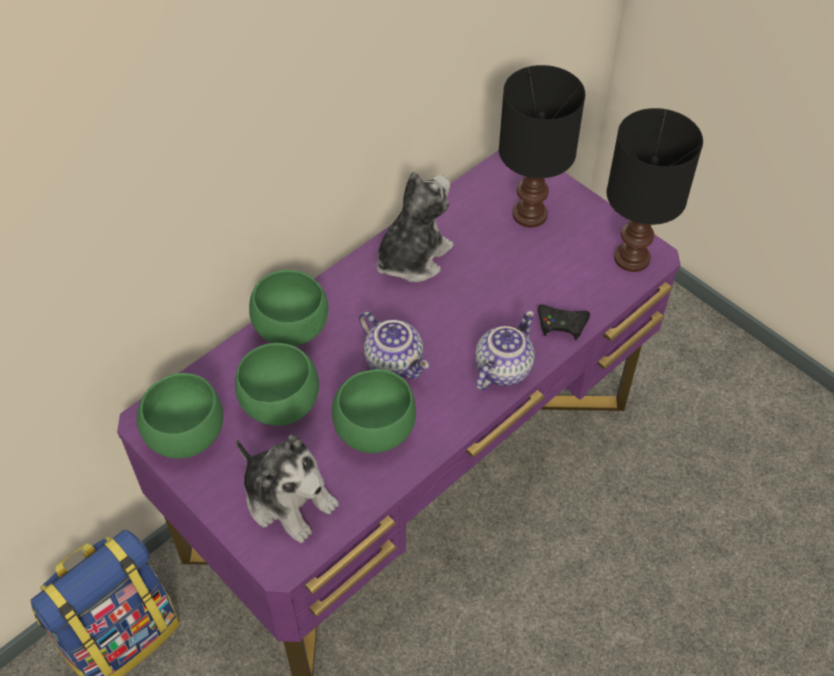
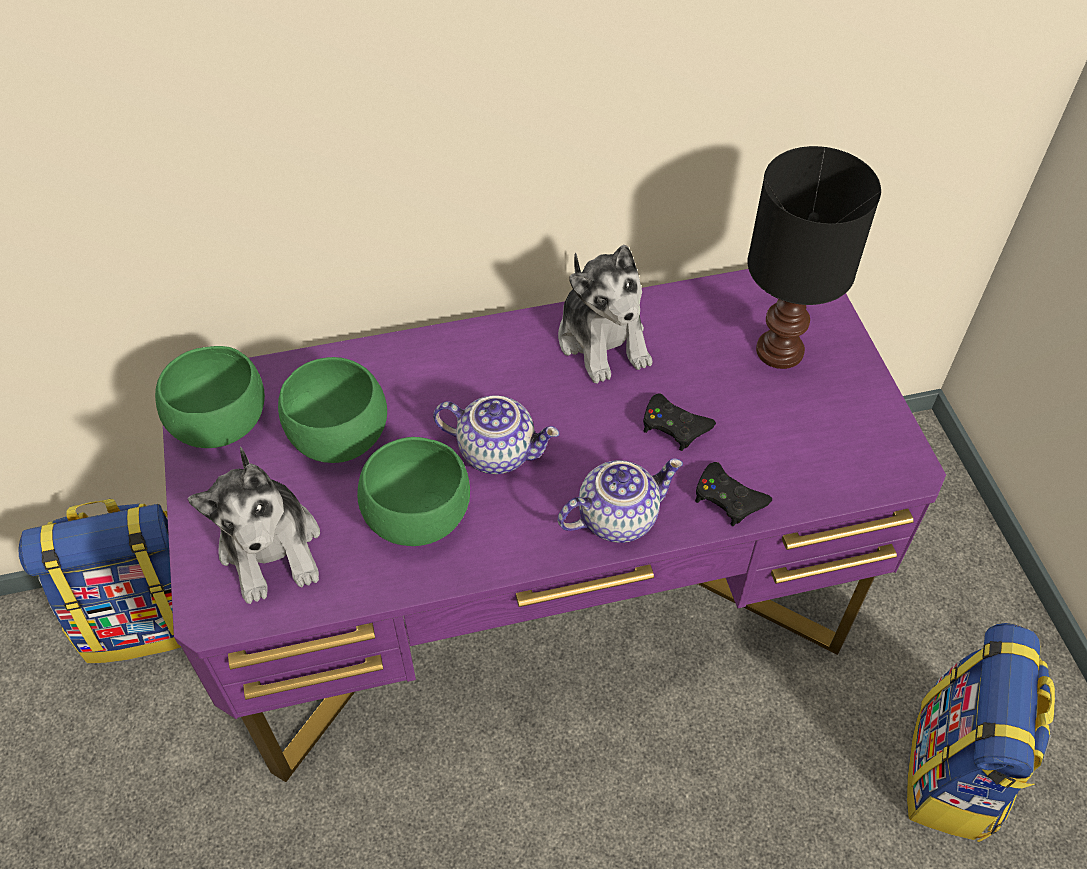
camera: 30 degrees right, 0 degrees up
green bowl [249,270,328,346] -> none
teapot [359,311,429,379] -> teapot turned 60 degrees counterclockwise [433,396,559,474]
plush toy [377,171,454,282] -> plush toy turned 90 degrees clockwise [558,245,652,384]
black table lamp [607,108,703,272] -> none
none -> black game controller [643,393,716,451]
none -> backpack [907,623,1055,842]

